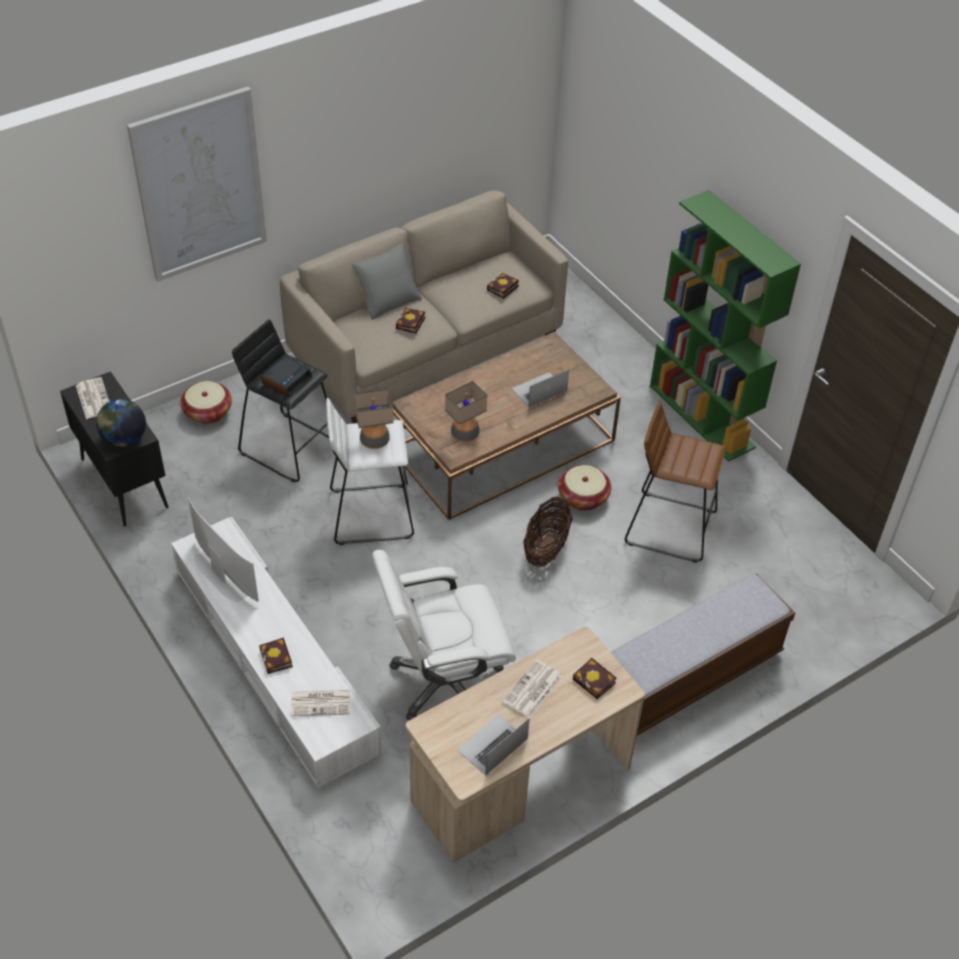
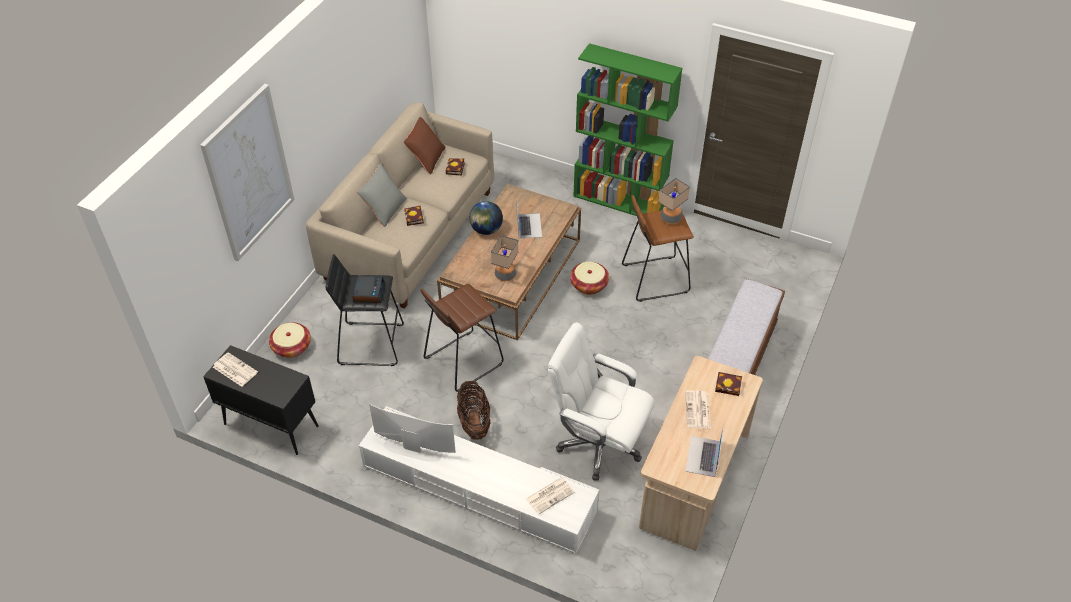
camera: 30 degrees left, 0 degrees up
globe [96,399,146,447] -> globe moved to [469,201,503,235]
book [259,637,293,674] -> none
white stool [326,398,414,545] -> brown stool [421,284,504,392]
table lamp [353,389,394,449] -> table lamp moved to [658,178,690,224]
white office chair [372,550,516,720] -> white office chair turned 75 degrees clockwise [548,322,655,481]
laptop [511,370,569,408] -> laptop turned 150 degrees clockwise [516,198,542,238]
basket [523,496,573,567] -> basket moved to [457,381,491,440]
none -> brown pillow [404,117,446,174]

